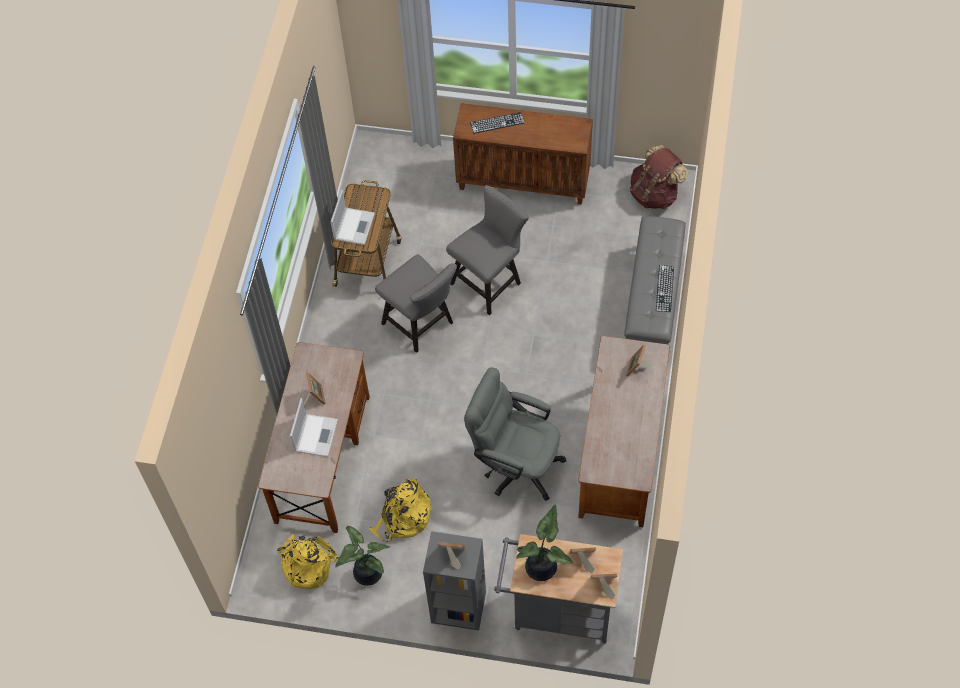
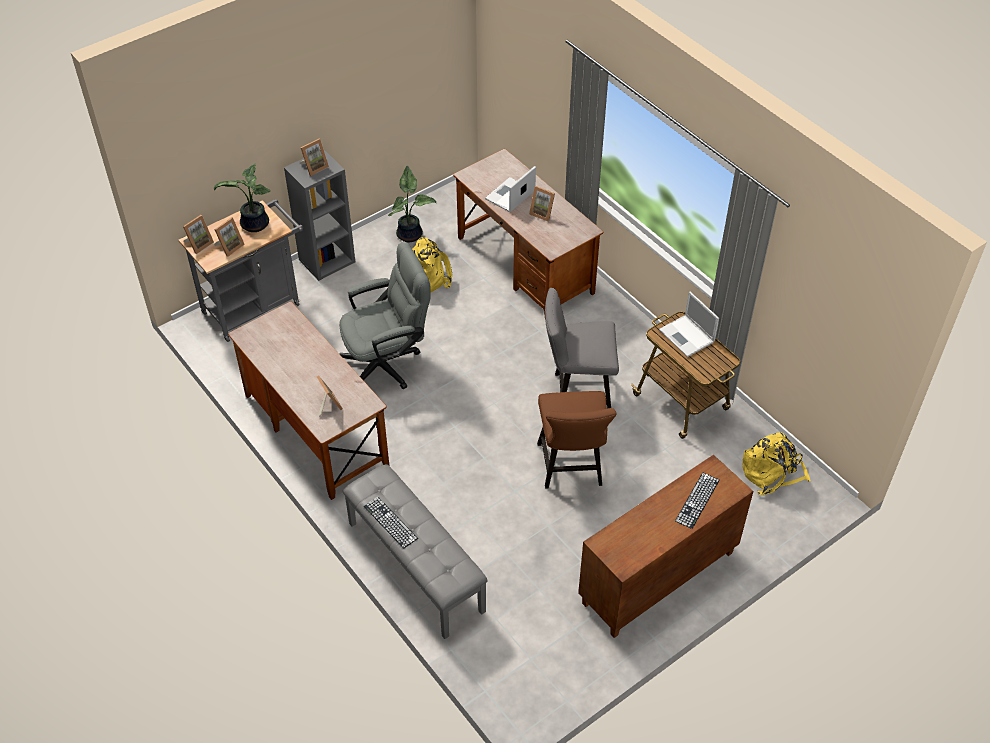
camera: 130 degrees right, 10 degrees down
yellow backpack [277,534,338,589] -> yellow backpack moved to [743,432,811,495]
laptop [290,398,338,457] -> laptop turned 75 degrees clockwise [485,166,536,212]
grey chair [446,185,529,315] -> brown chair [537,391,617,488]
brown backpack [630,145,688,209] -> none

